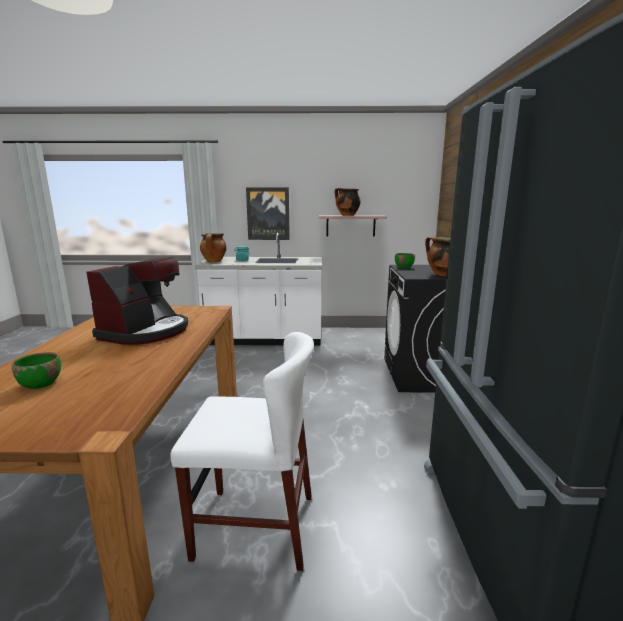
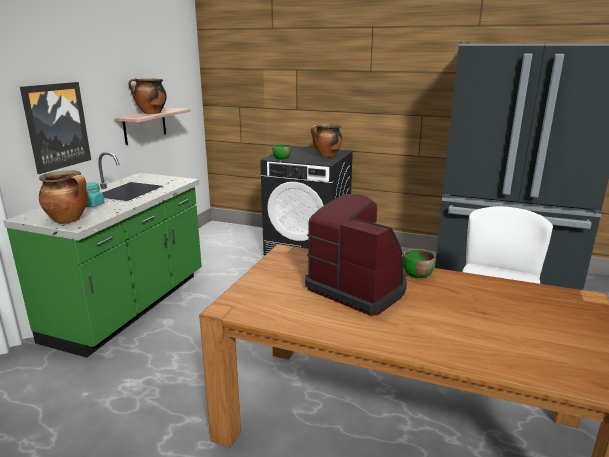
camera: 70 degrees left, 5 degrees up
green bowl [12,352,61,389] -> green bowl moved to [403,249,436,279]
white counter [194,233,322,345] -> green counter [3,152,202,358]

